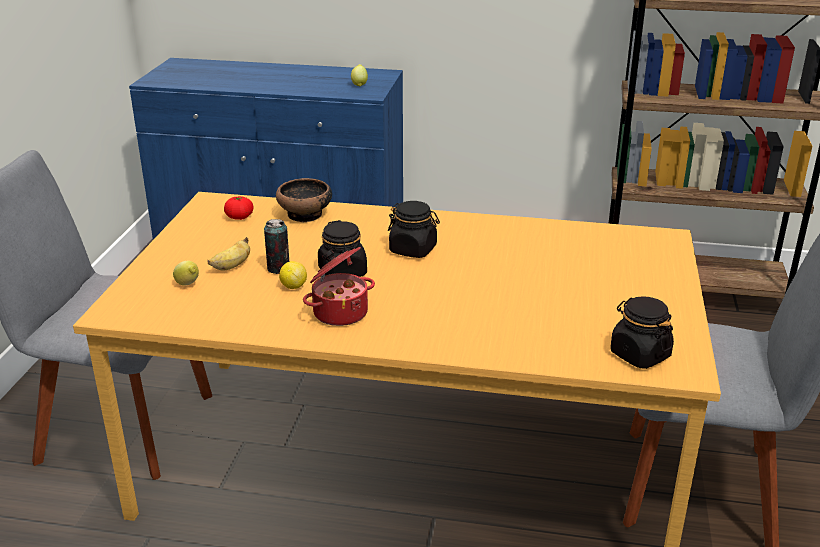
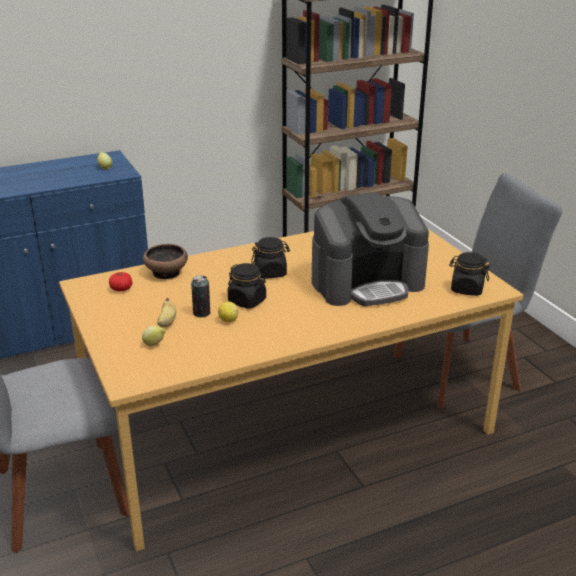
camera: 35 degrees left, 0 degrees up
cooking pot [303,247,375,326] -> none
none -> coffee machine [312,192,429,306]

